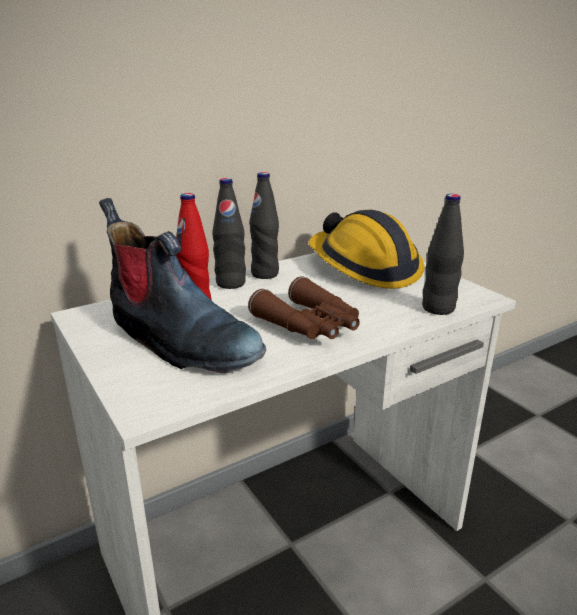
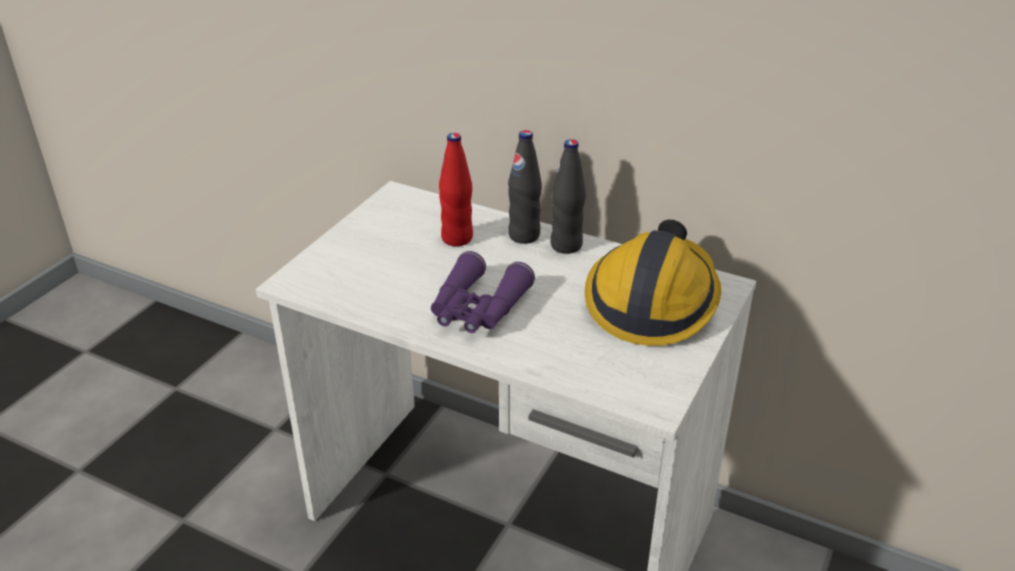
camera: 60 degrees right, 10 degrees up
boot [99,198,266,373] -> none
brown binoculars [248,276,360,339] -> purple binoculars [431,251,535,333]
black bottle [422,194,464,315] -> none

